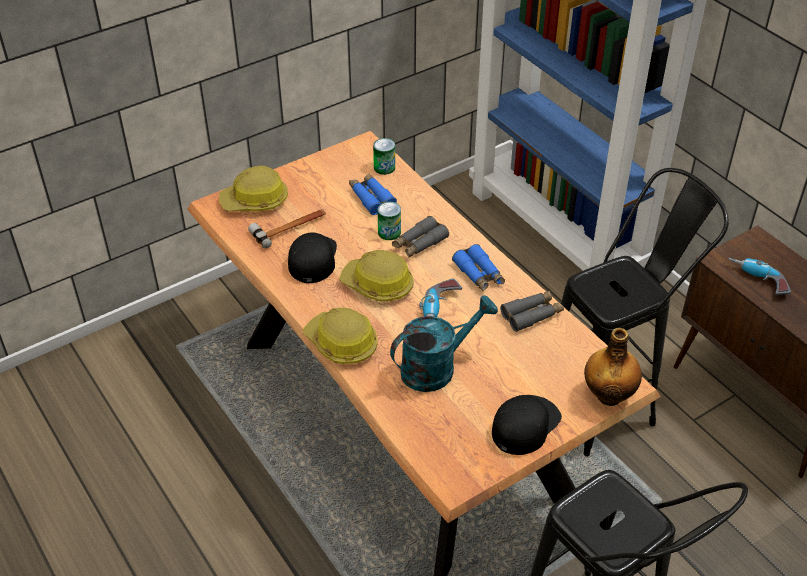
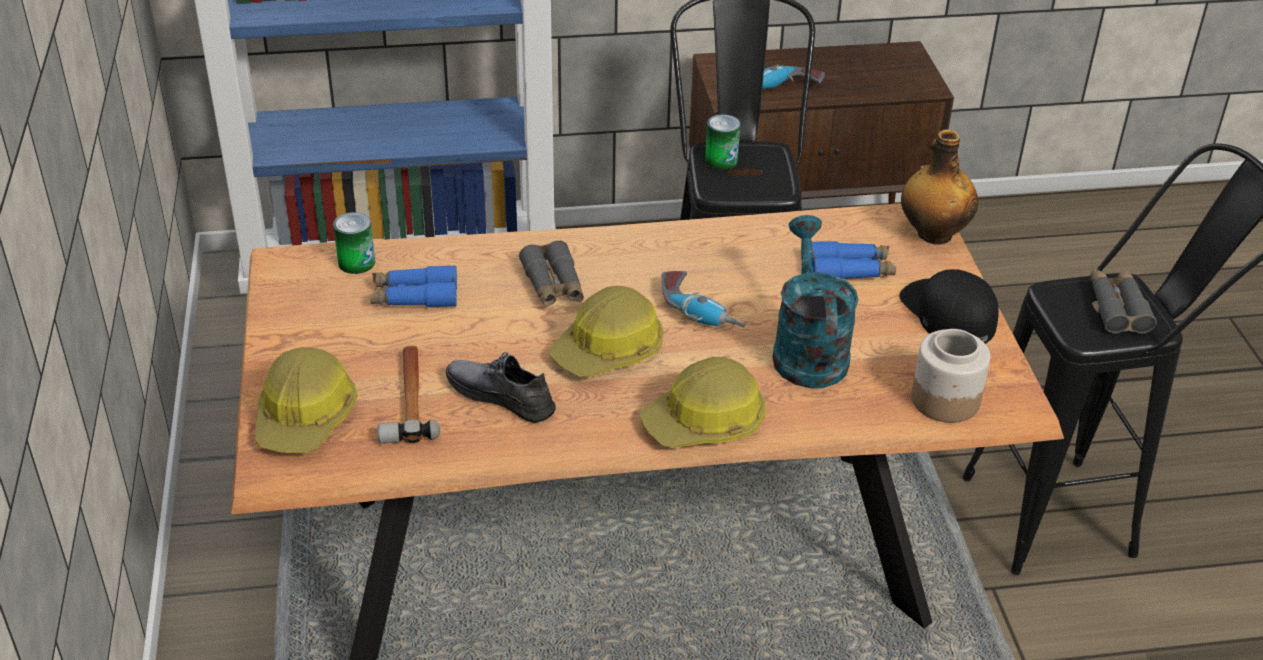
camera: 65 degrees left, 5 degrees down
black cap [288,232,337,283] -> grey shoe [446,352,556,423]
can [378,202,401,240] -> can moved to [705,114,740,169]
blue binoculars [452,244,505,291] -> blue binoculars moved to [811,241,896,279]
grey binoculars [500,291,564,332] -> grey binoculars moved to [1090,270,1157,334]
none -> jar [911,329,990,423]

